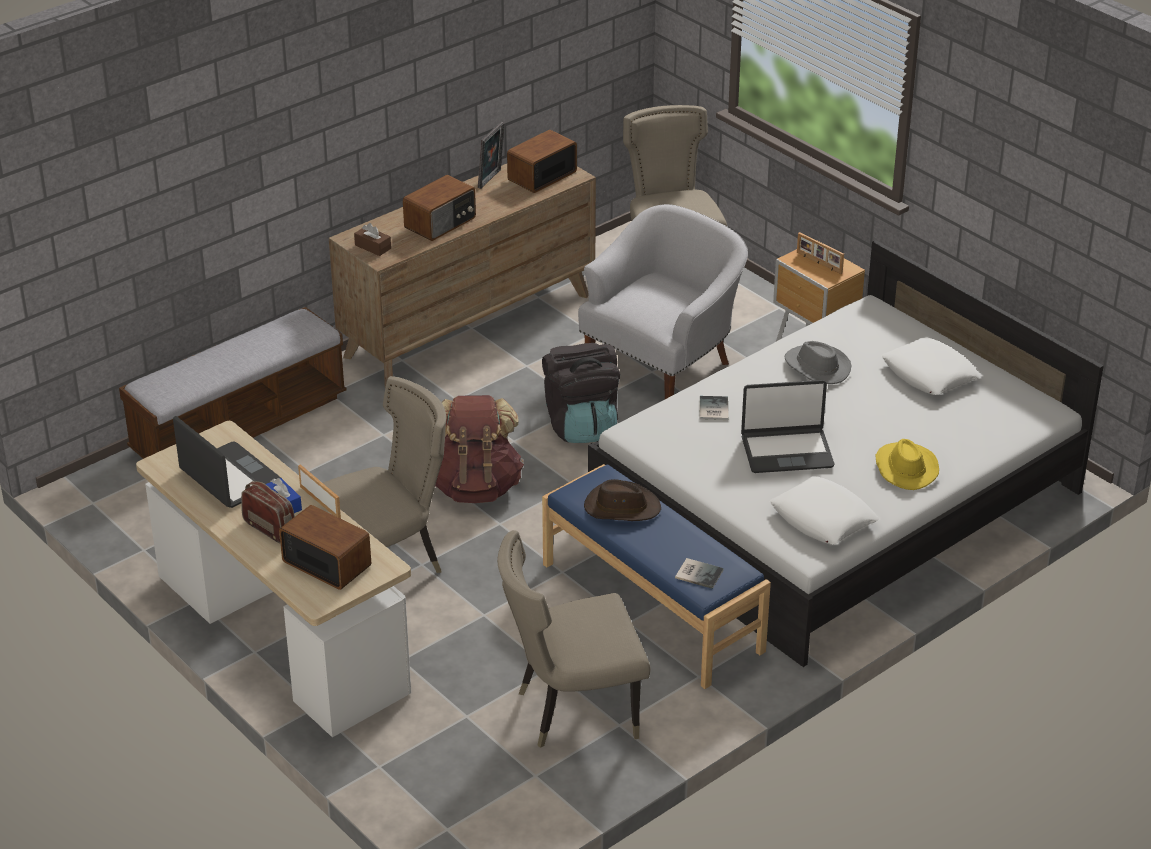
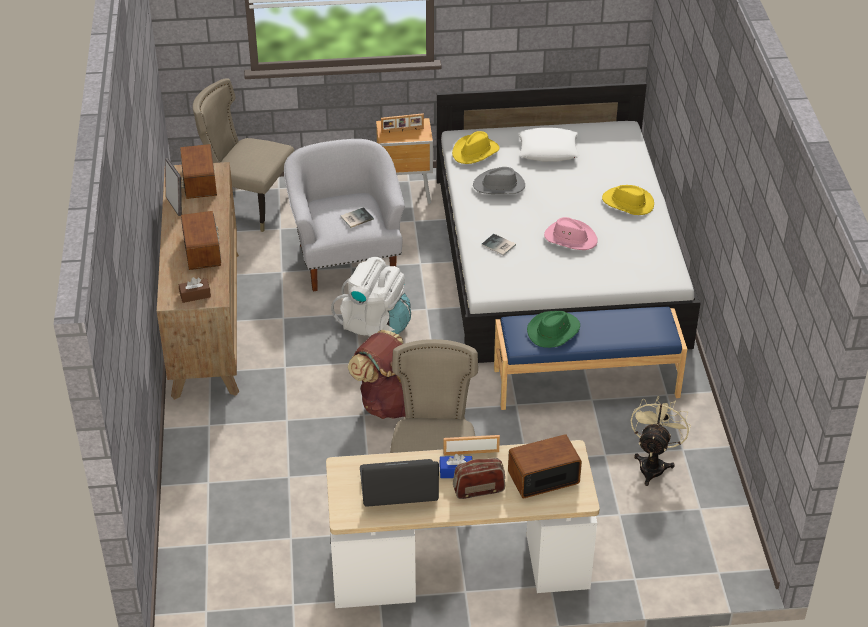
camera: 55 degrees left, 5 degrees up
bench [119,307,347,459] -> none
beige chair [497,530,650,748] -> beige fan [631,396,691,486]
black backpack [542,343,620,443] -> white backpack [331,257,411,336]
brown hat [584,479,661,521] -> green hat [527,311,580,348]
book [675,558,724,589] -> book moved to [341,207,374,228]
laptop [741,380,834,473] -> pink hat [544,217,597,250]
white pillow [770,476,879,545] -> none
none -> yellow hat [452,131,500,164]

